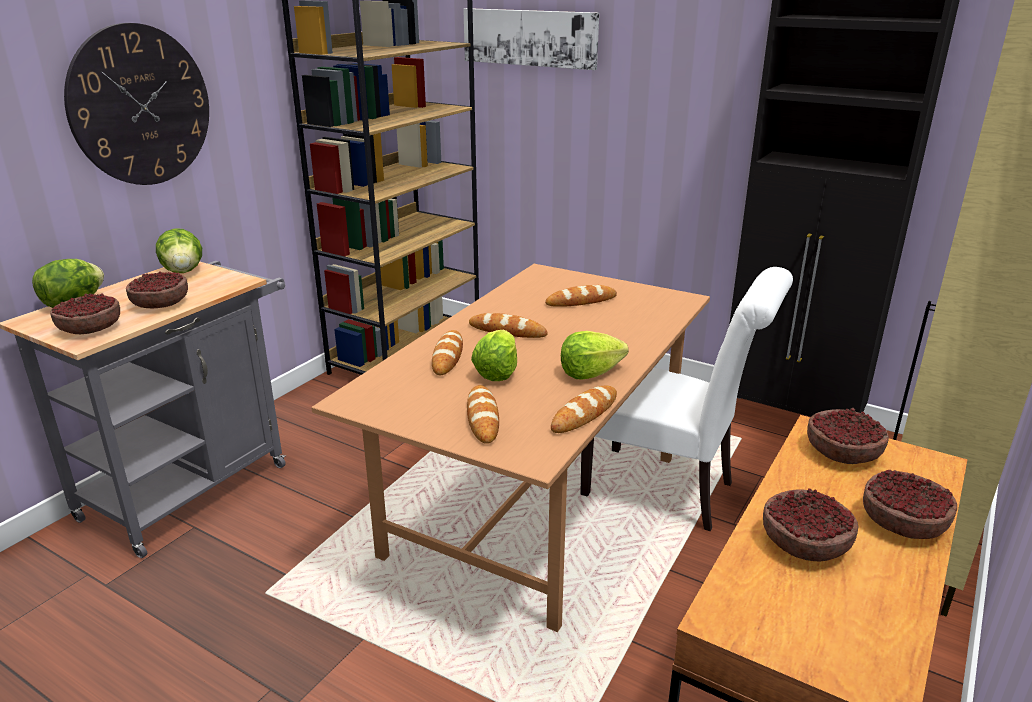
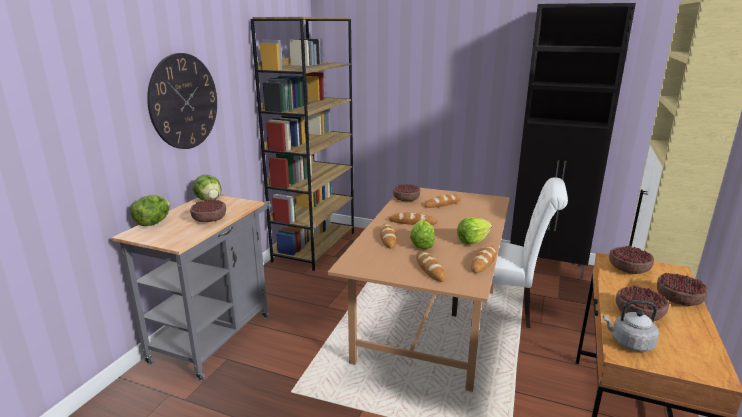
camera: 10 degrees left, 5 degrees down
bowl [50,293,120,334] -> bowl moved to [393,184,420,201]
picture [463,8,599,70] -> none
none -> grey kettle [603,300,659,352]

